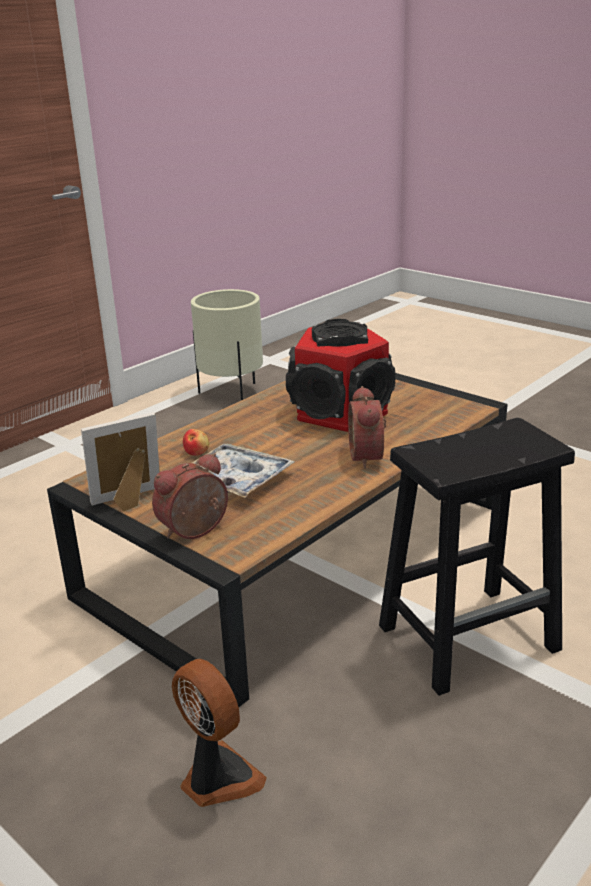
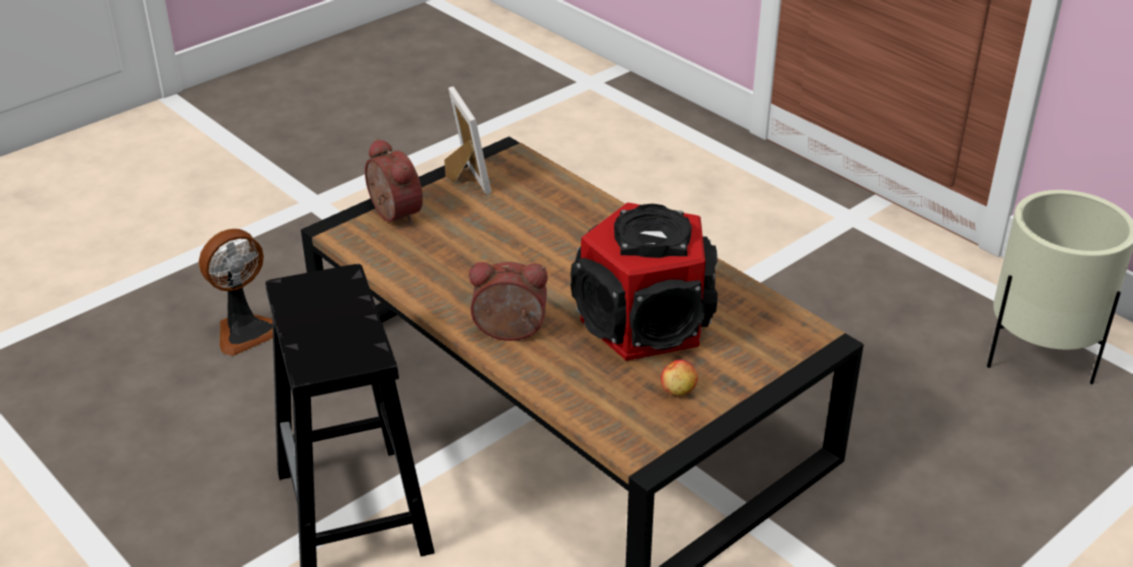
camera: 95 degrees right, 10 degrees up
apple [183,429,209,456] -> apple moved to [661,360,698,396]
tray [192,443,294,498] -> none

